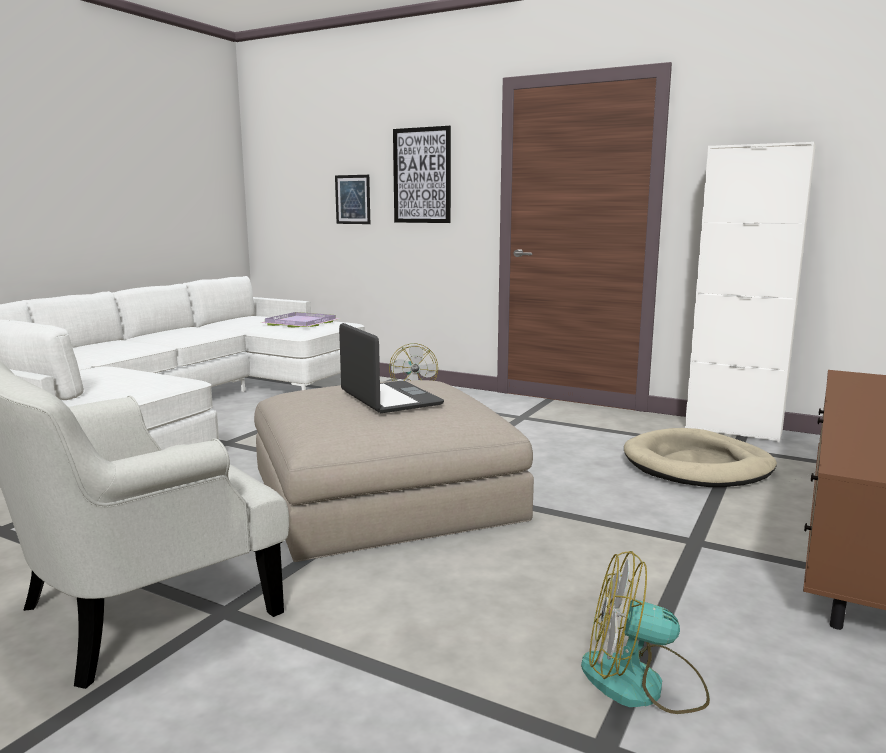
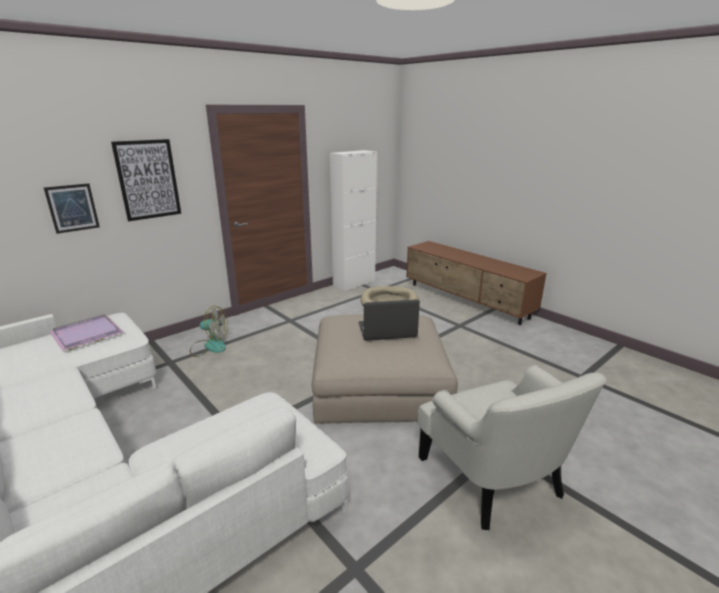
camera: 70 degrees left, 10 degrees up
fan [581,551,710,714] -> none

